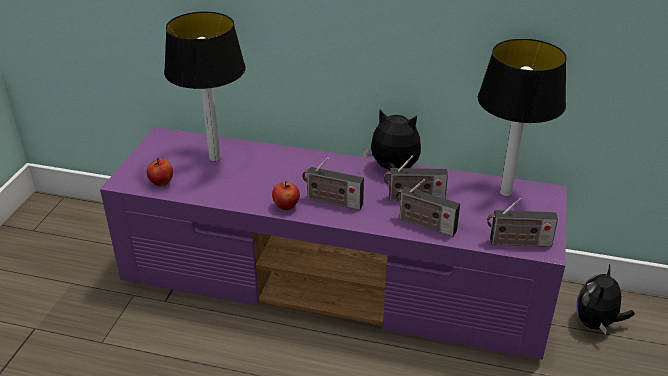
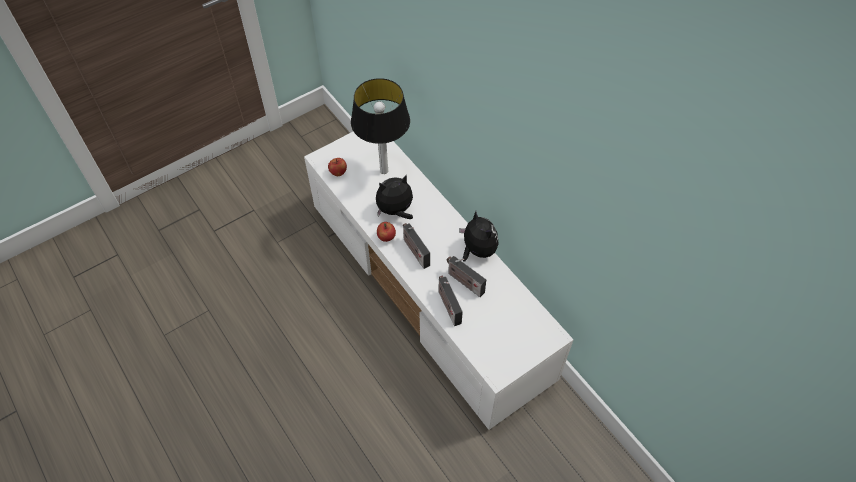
camera: 40 degrees right, 20 degrees up
purple tv stand [100,127,567,360] -> white tv stand [304,132,574,430]
table lamp [478,39,567,196] -> none
radio [487,198,558,247] -> none
plush toy [576,264,635,335] -> plush toy moved to [376,175,413,219]

